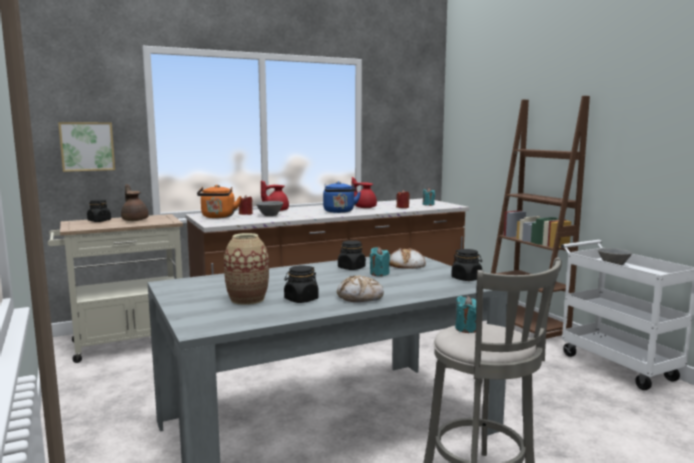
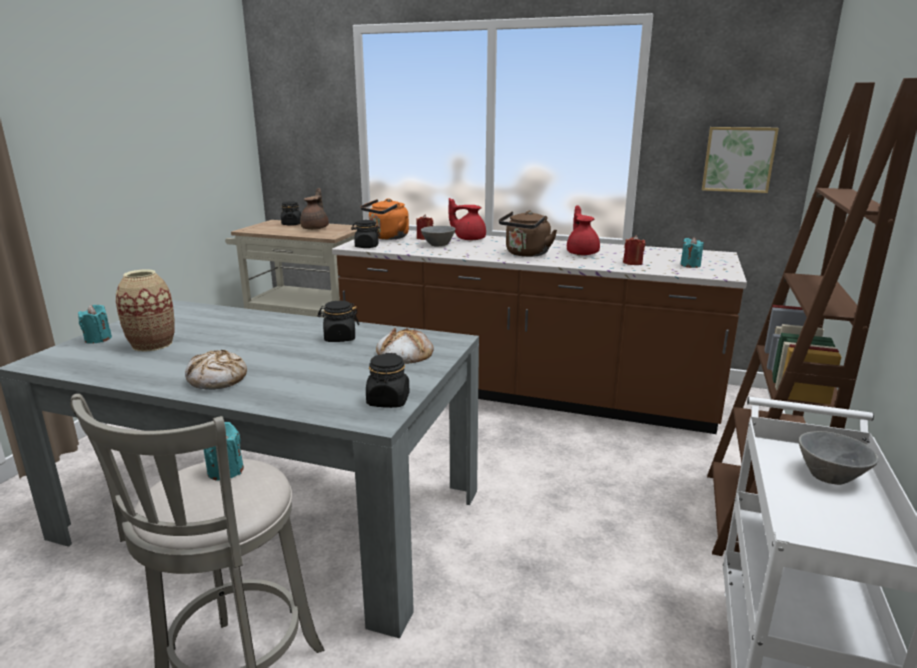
camera: 45 degrees right, 10 degrees up
picture [58,122,115,172] -> picture moved to [702,127,779,193]
black jar [284,266,319,303] -> black jar moved to [351,220,381,248]
blue kettle [323,181,361,213] -> brown kettle [499,211,557,257]
turquoise candle [370,247,390,276] -> turquoise candle moved to [78,304,112,344]

